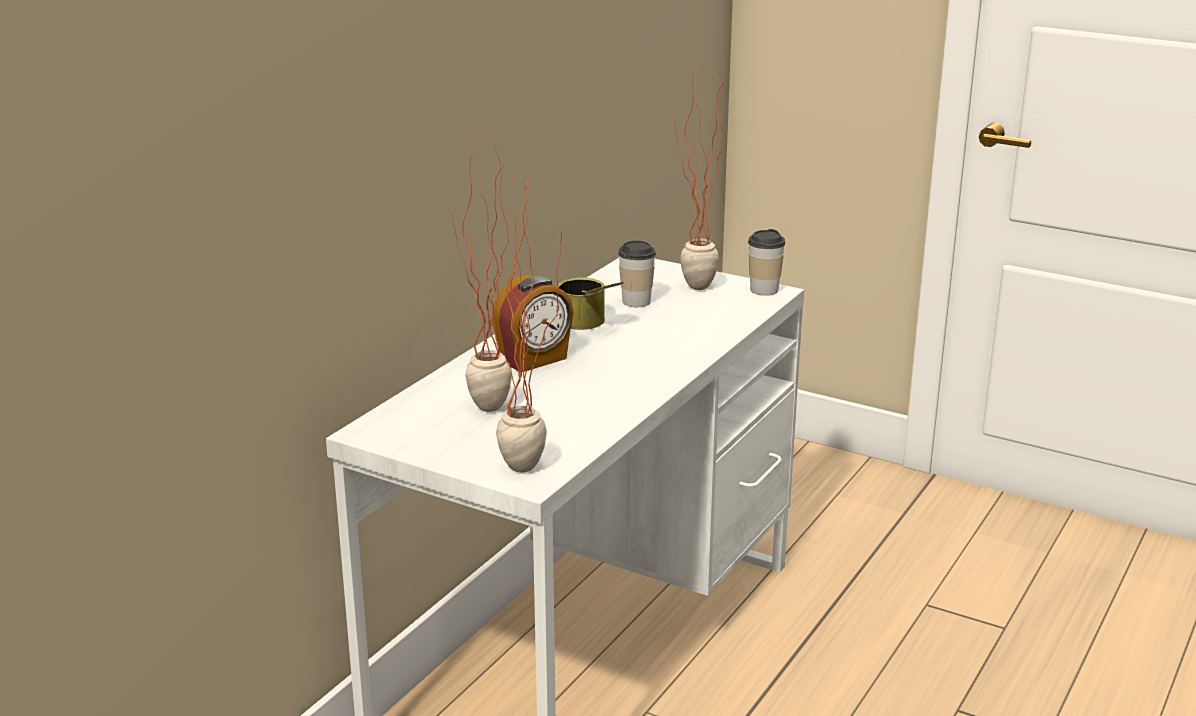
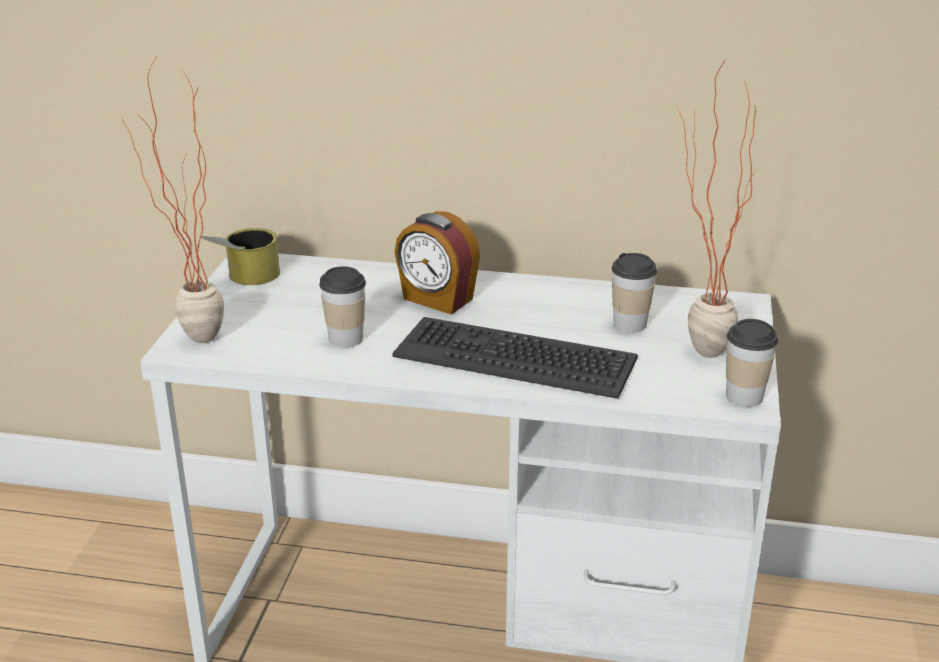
camera: 70 degrees right, 5 degrees up
potted plant [442,138,512,412] -> none
can [558,277,624,330] -> can moved to [201,228,280,285]
none -> cup [319,266,366,348]
none -> keyboard [392,317,638,399]

